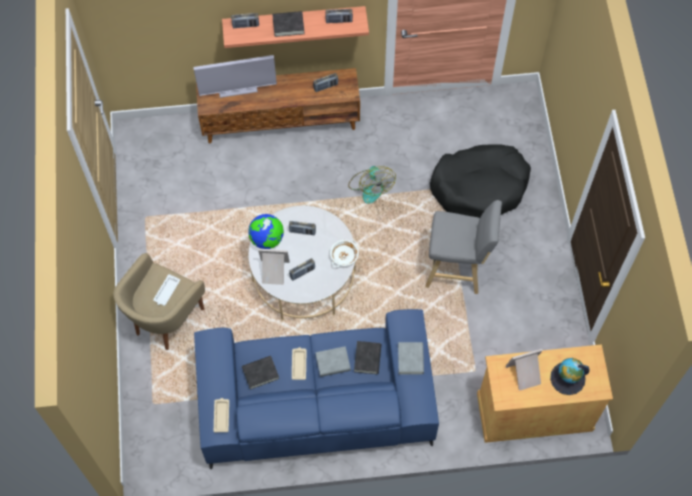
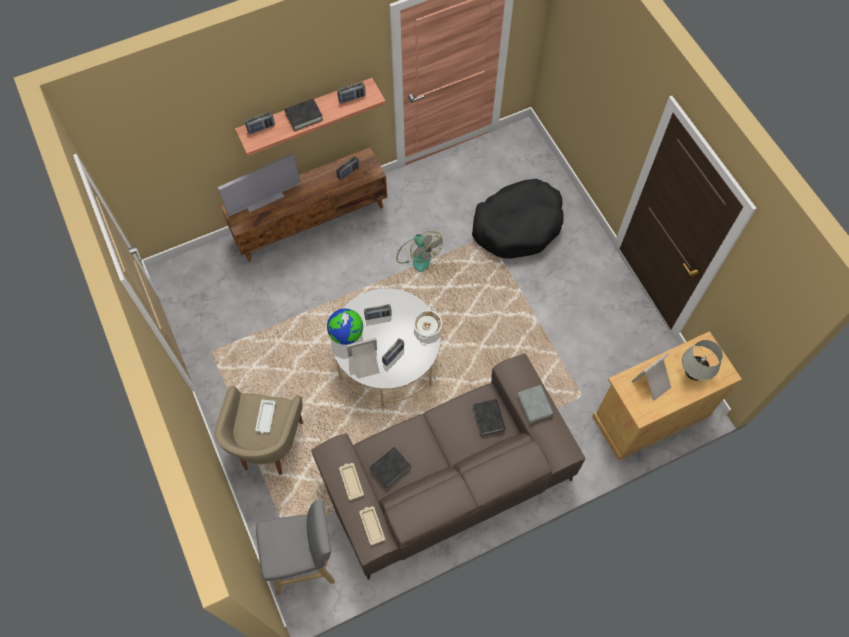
camera: 20 degrees left, 0 degrees up
blue sofa [194,309,439,469] -> brown sofa [311,354,586,579]
beige tray [292,347,306,380] -> beige tray moved to [339,463,364,500]
grey book [315,346,351,377] -> none
grey stool [425,200,502,294] -> grey stool moved to [256,500,335,595]
globe [550,358,590,395] -> white table lamp [682,340,723,380]

